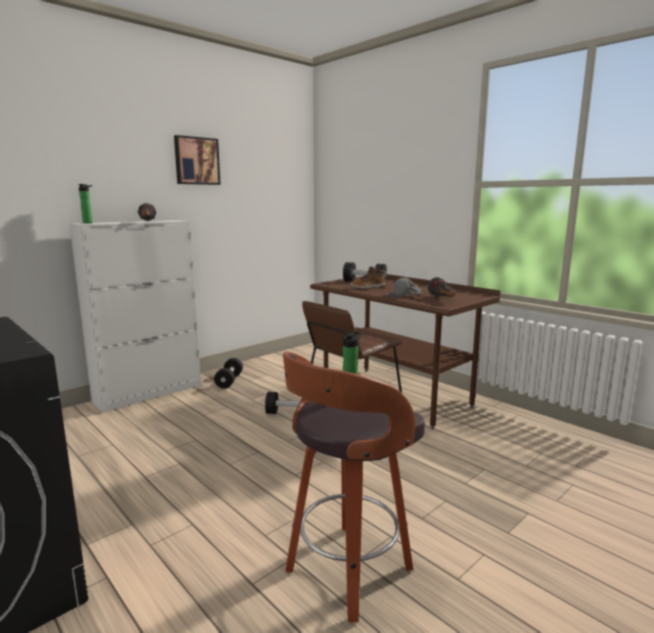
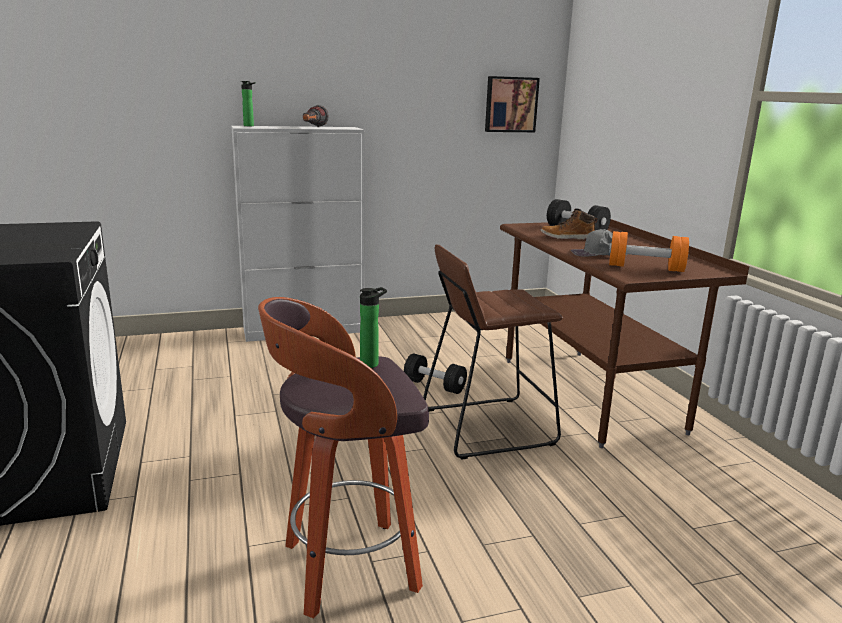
camera: 25 degrees right, 5 degrees up
picture [174,135,221,185] -> picture moved to [485,76,540,132]
black dumbbell [214,358,243,389] -> none
flashlight [427,277,455,297] -> orange dumbbell [609,231,689,272]

